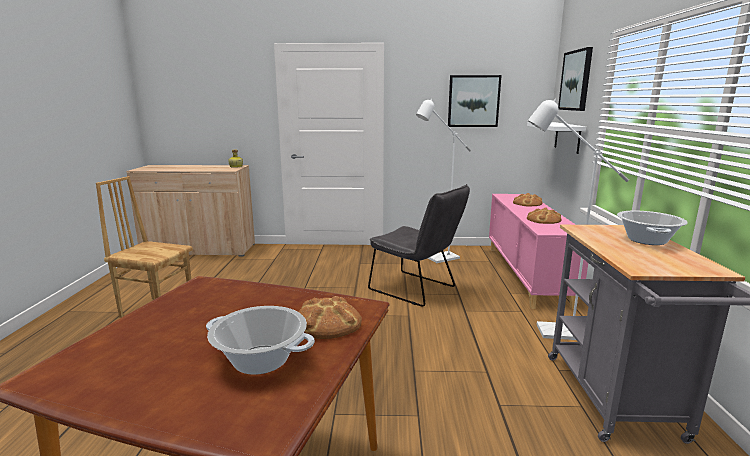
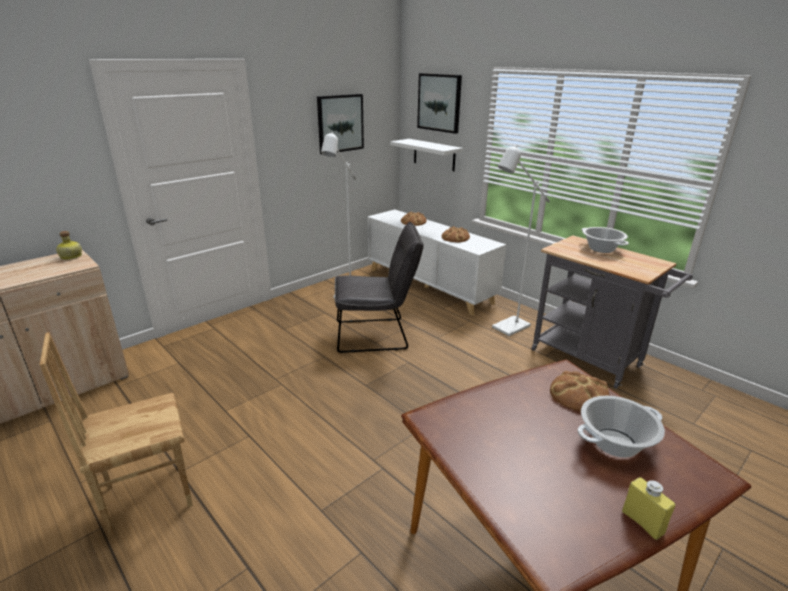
camera: 45 degrees left, 10 degrees up
pink cabinet [489,194,588,309] -> white cabinet [367,209,507,316]
none -> yellow bottle [622,477,675,540]

